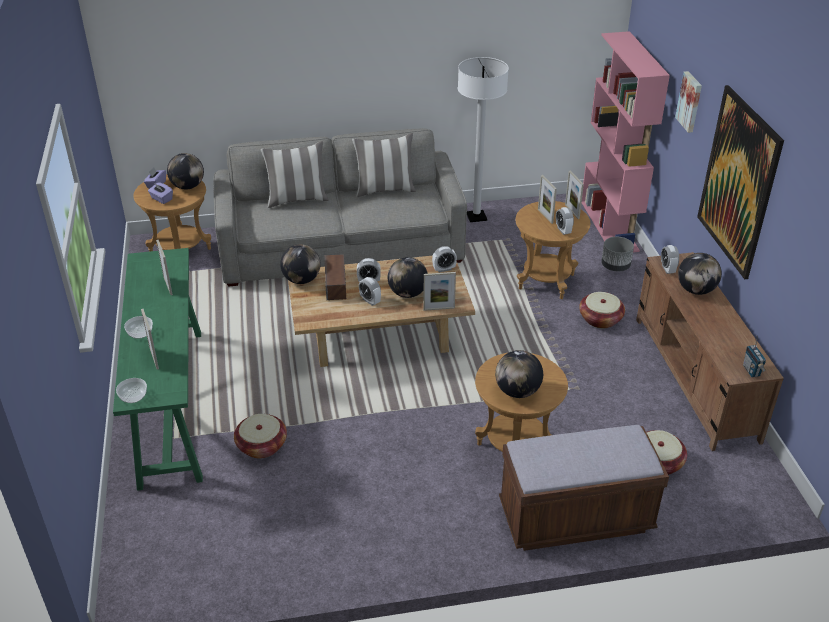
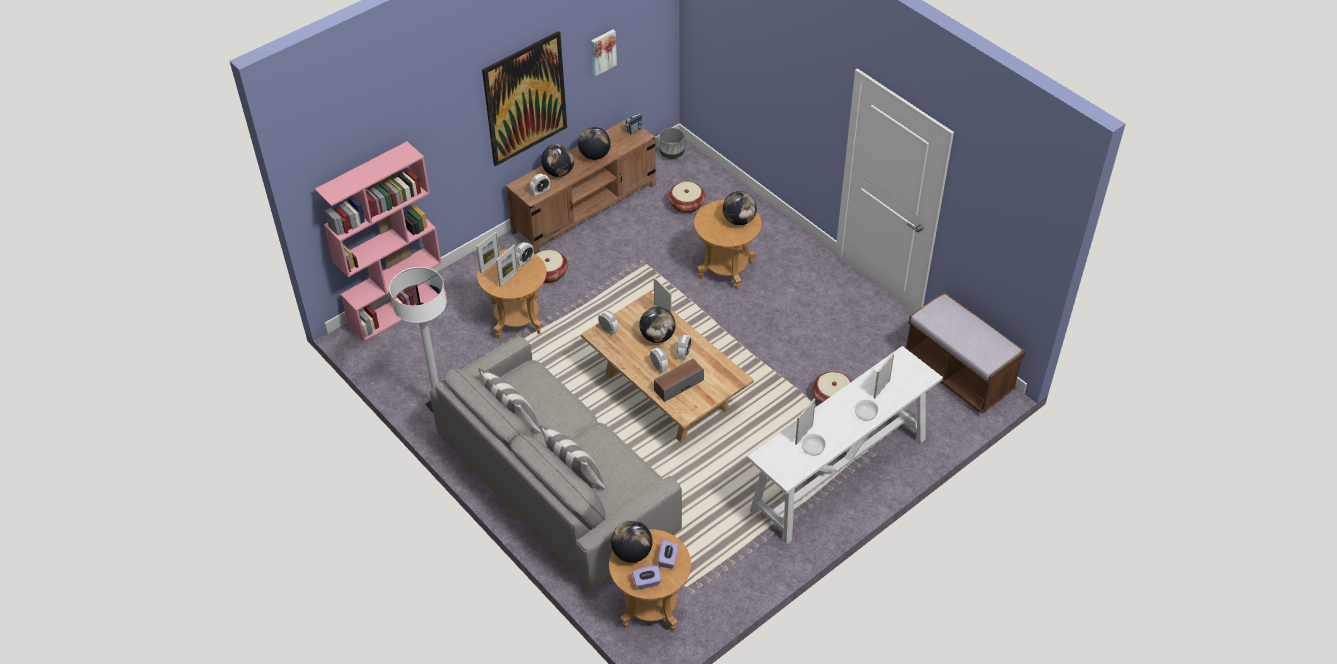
camera: 120 degrees left, 10 degrees up
green console table [113,248,203,491] -> white console table [747,346,943,545]
bowl [116,378,147,403] -> bowl moved to [802,434,826,455]
globe [280,244,321,284] -> globe moved to [578,127,611,160]
brown bench [499,425,669,551] -> brown bench moved to [906,292,1026,413]
grey planter [601,237,634,271] -> grey planter moved to [659,128,685,159]
picture [675,71,702,133] -> picture moved to [591,29,617,76]

